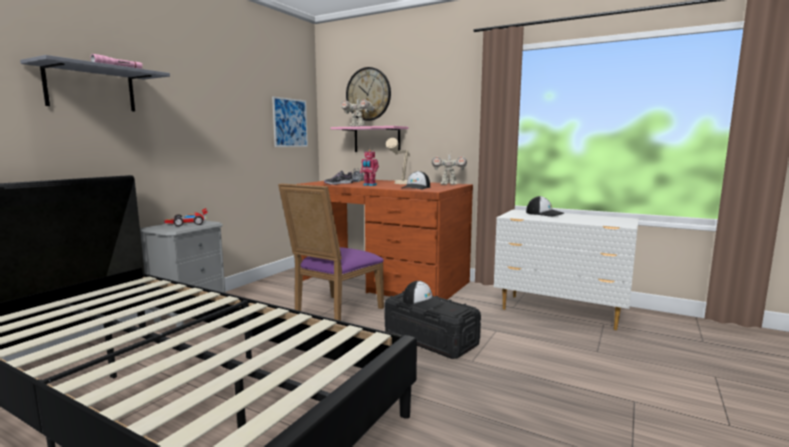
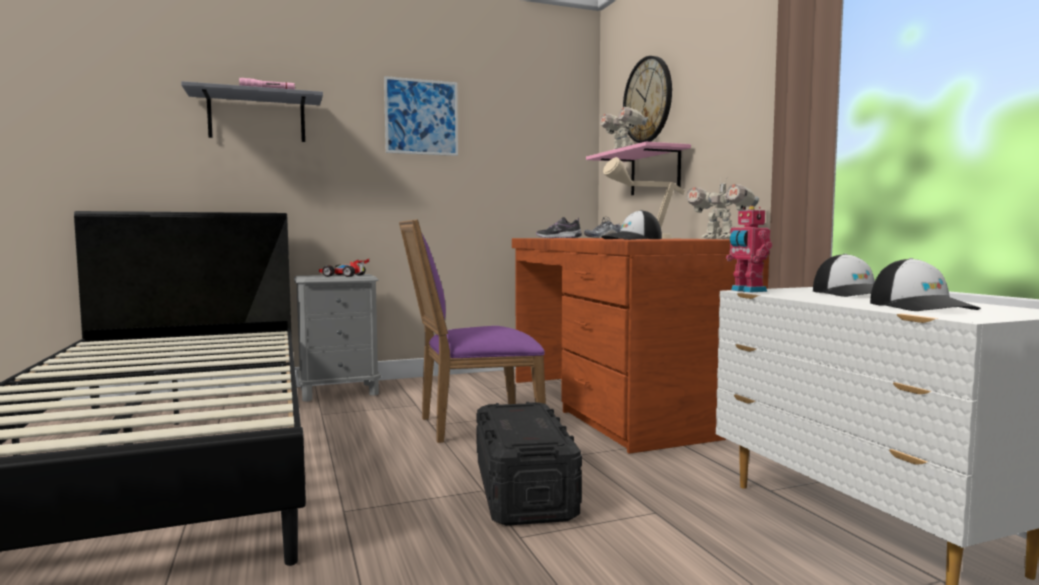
camera: 40 degrees right, 5 degrees down
picture [272,96,308,147] -> picture moved to [384,76,458,156]
toy robot [360,150,379,186] -> toy robot moved to [726,206,772,293]
cap [403,281,445,310] -> cap moved to [870,258,981,311]

